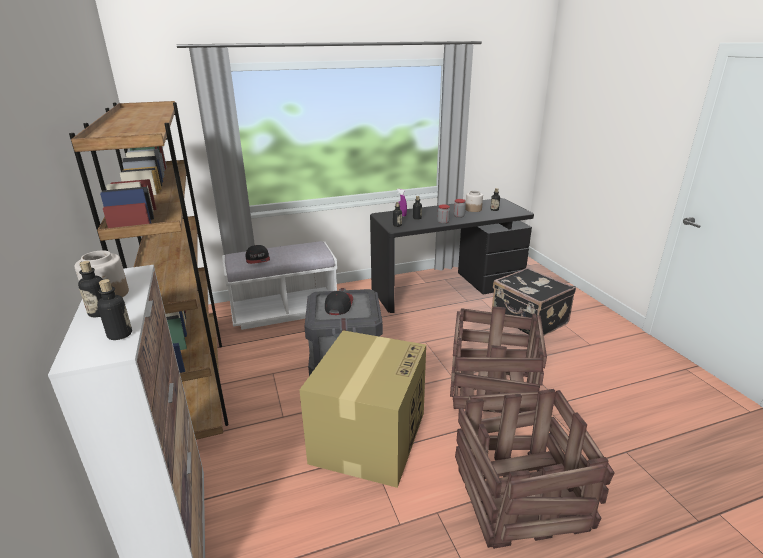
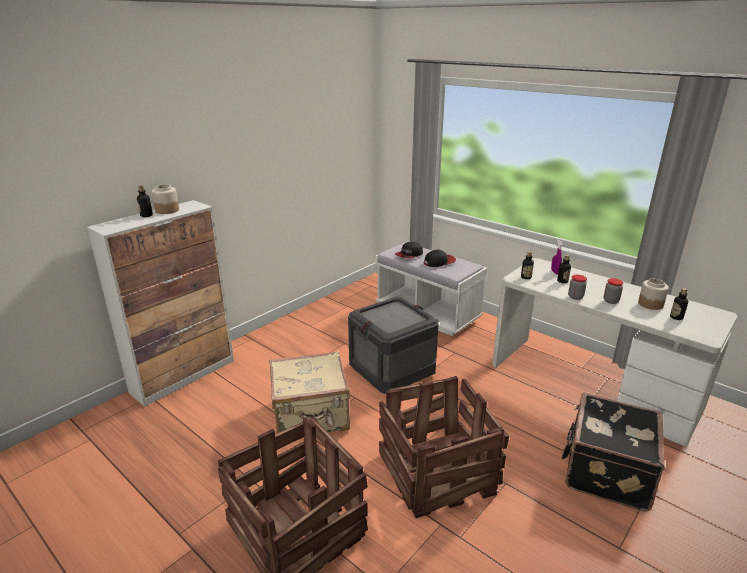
camera: 60 degrees right, 0 degrees up
brown bookcase [69,101,229,440] -> none
bottle [97,279,132,340] -> none
cardboard box [300,330,426,488] -> beige suitcase [269,351,350,433]
cap [325,291,353,315] -> cap moved to [424,250,456,267]
black desk [370,198,534,313] -> white desk [492,258,738,446]

